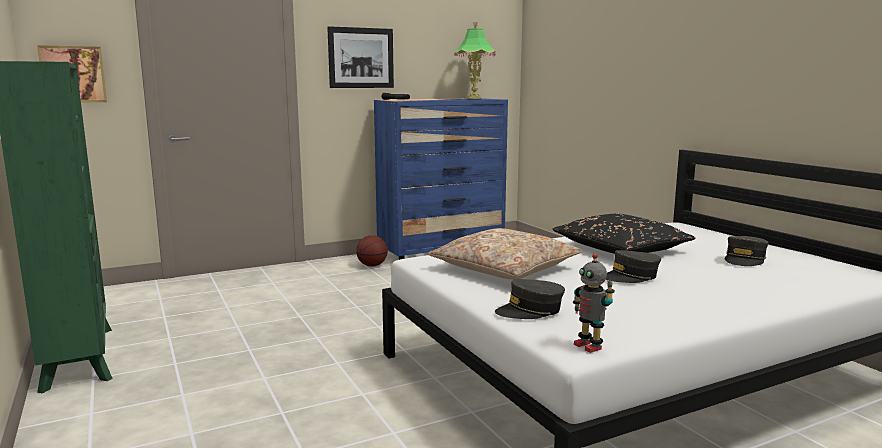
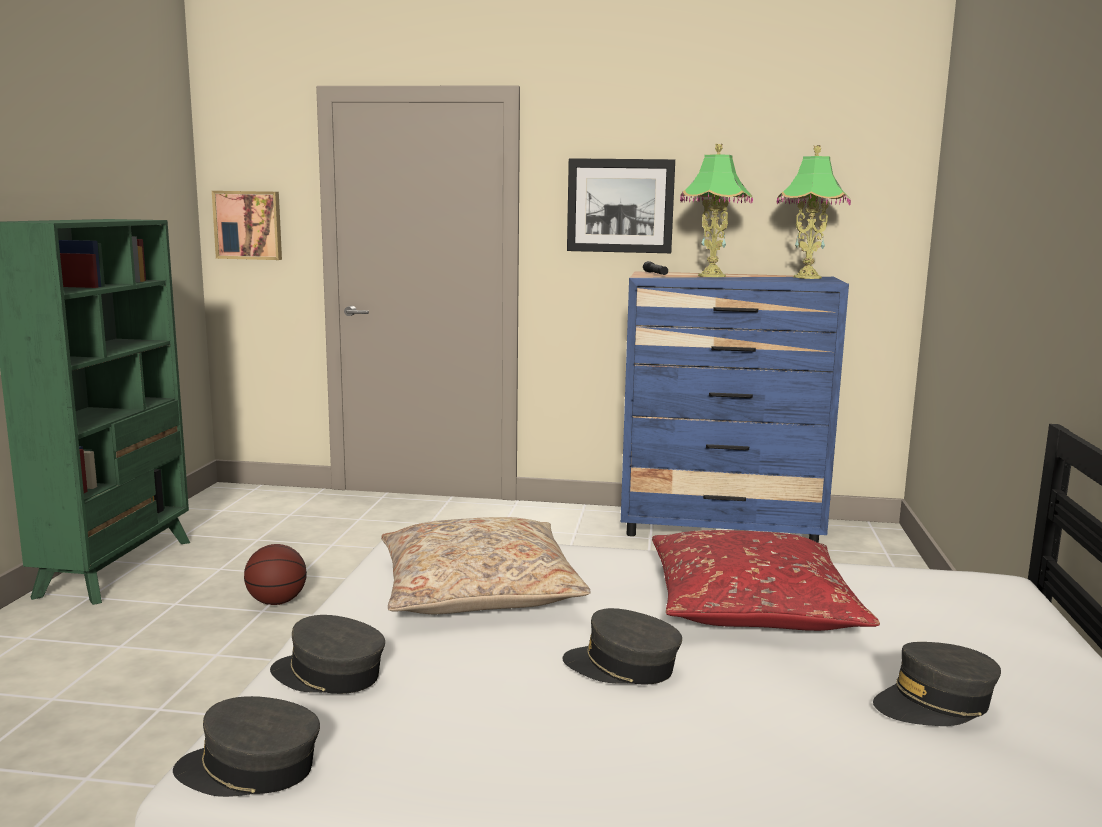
camera: 35 degrees right, 0 degrees up
basketball [356,235,388,267] -> basketball moved to [244,544,307,605]
black pillow [552,214,696,254] -> red pillow [652,530,880,631]
toy robot [573,253,615,353] -> grey cap [173,696,320,797]
none -> table lamp [680,144,753,277]

